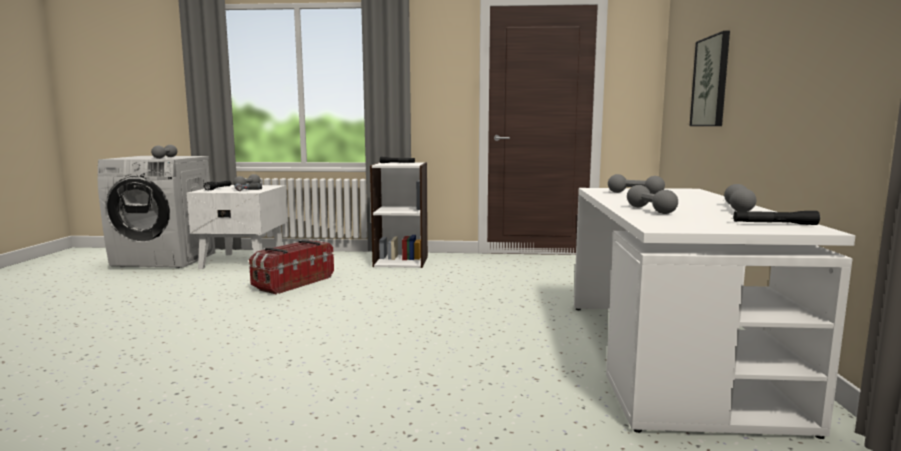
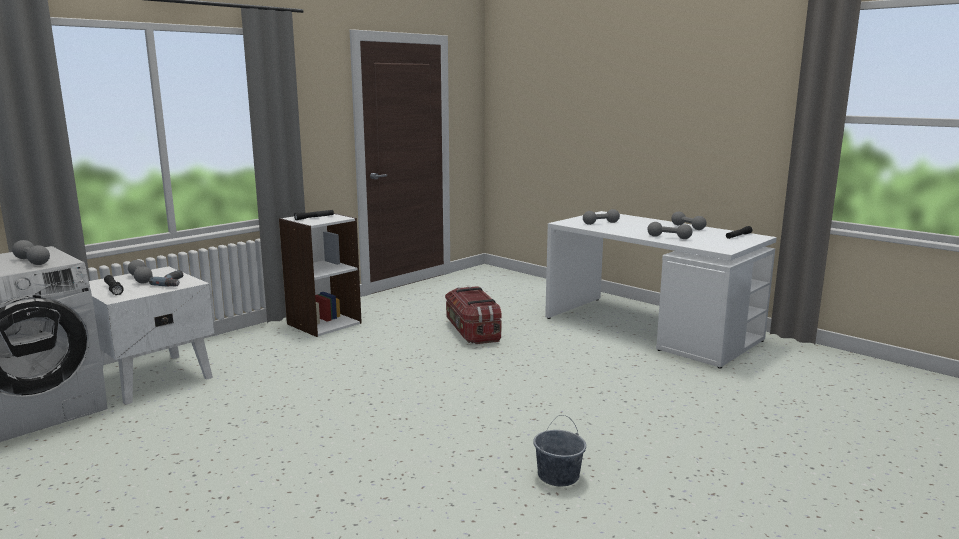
camera: 50 degrees left, 5 degrees up
storage box [249,240,334,295] -> storage box moved to [445,286,502,344]
picture [690,31,730,126] -> none
none -> grey bucket [533,415,586,486]

